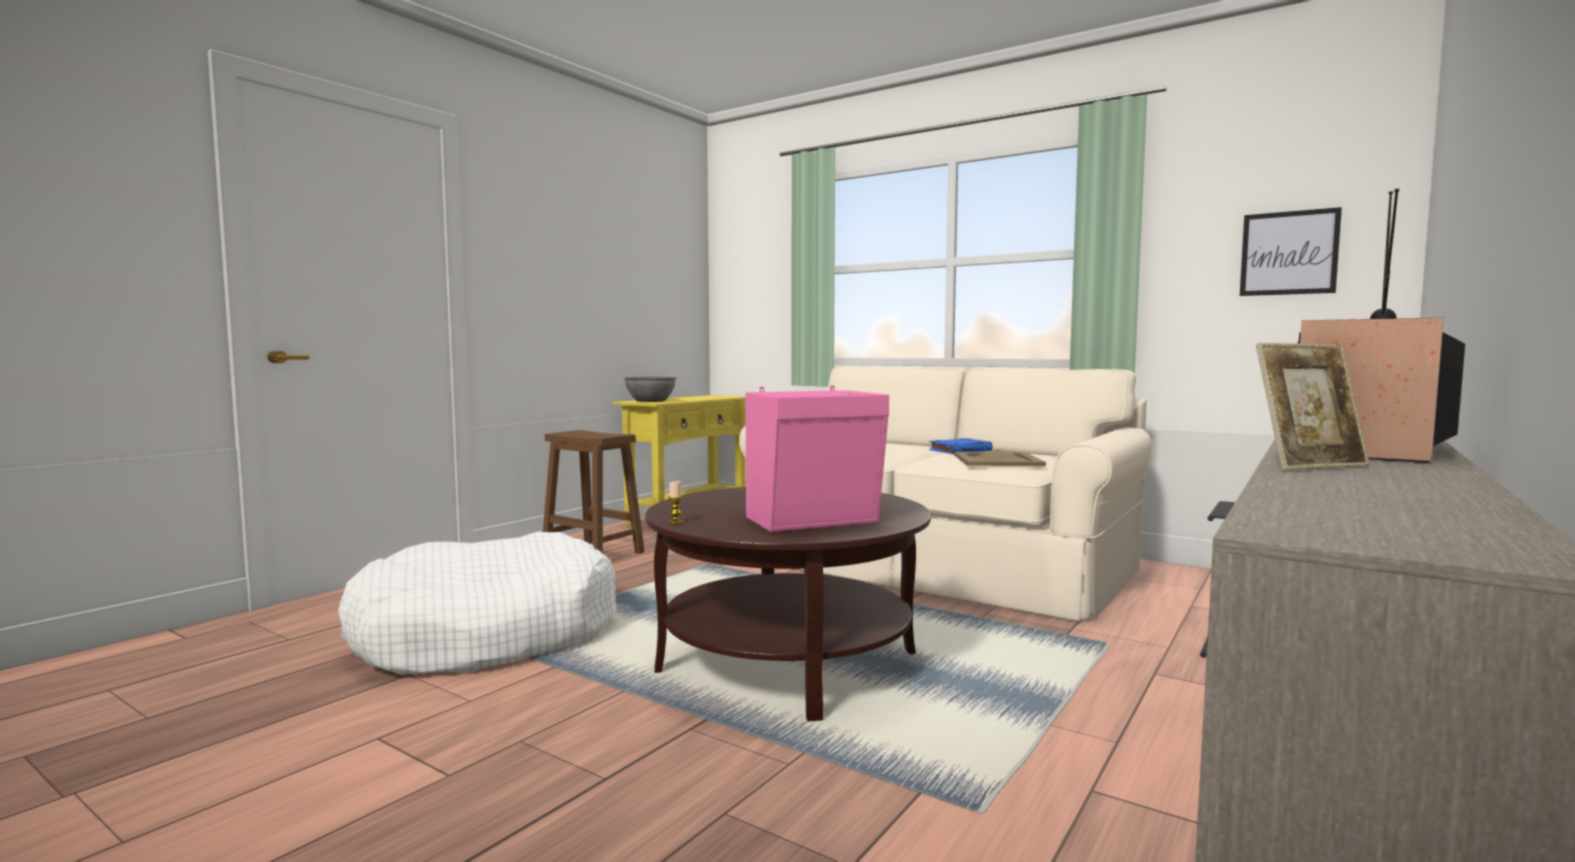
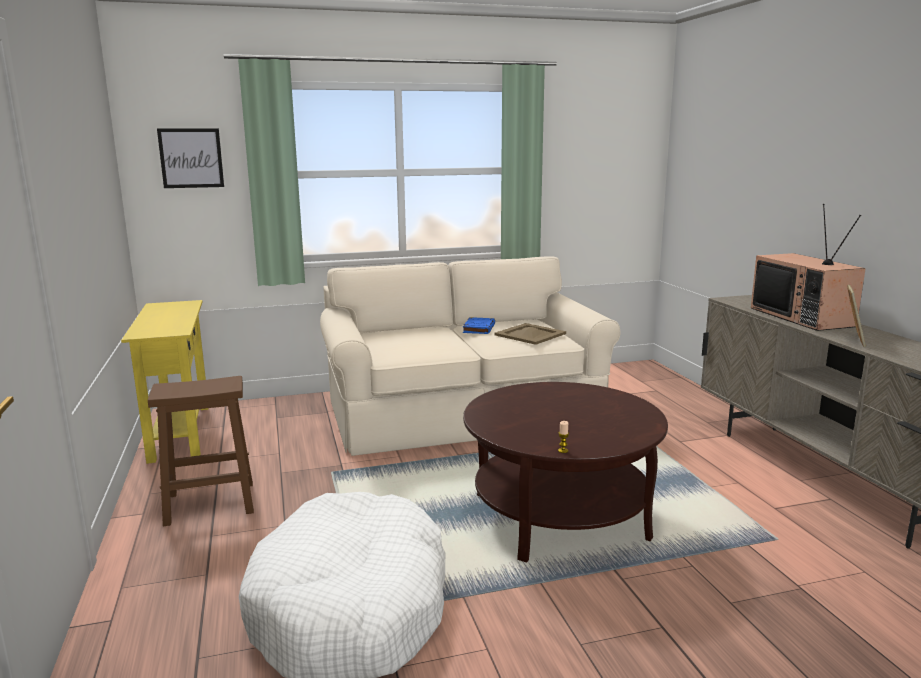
camera: 50 degrees left, 10 degrees up
grey bowl [624,377,676,402] -> none
pink speaker [745,385,889,532] -> none
picture [1240,207,1342,296] -> picture moved to [157,128,224,188]

